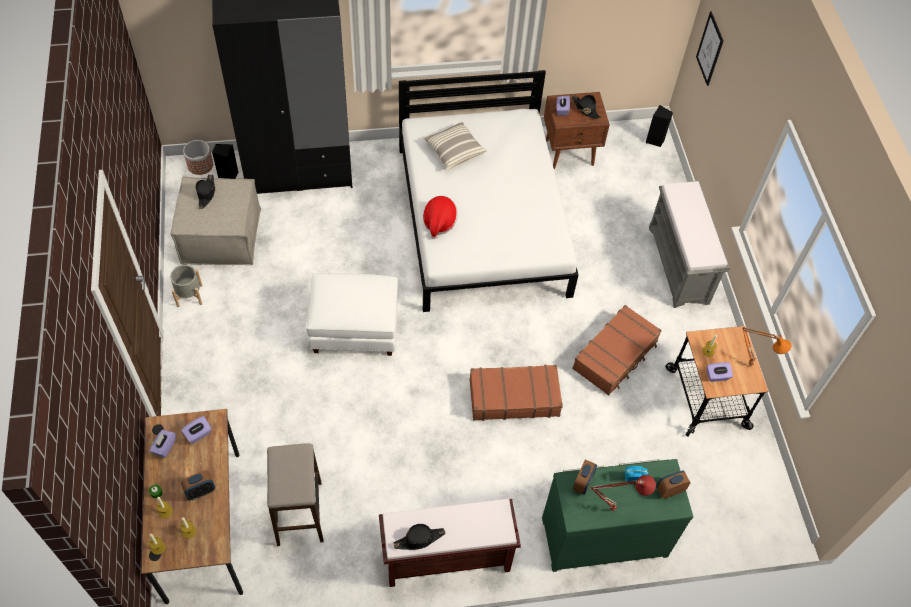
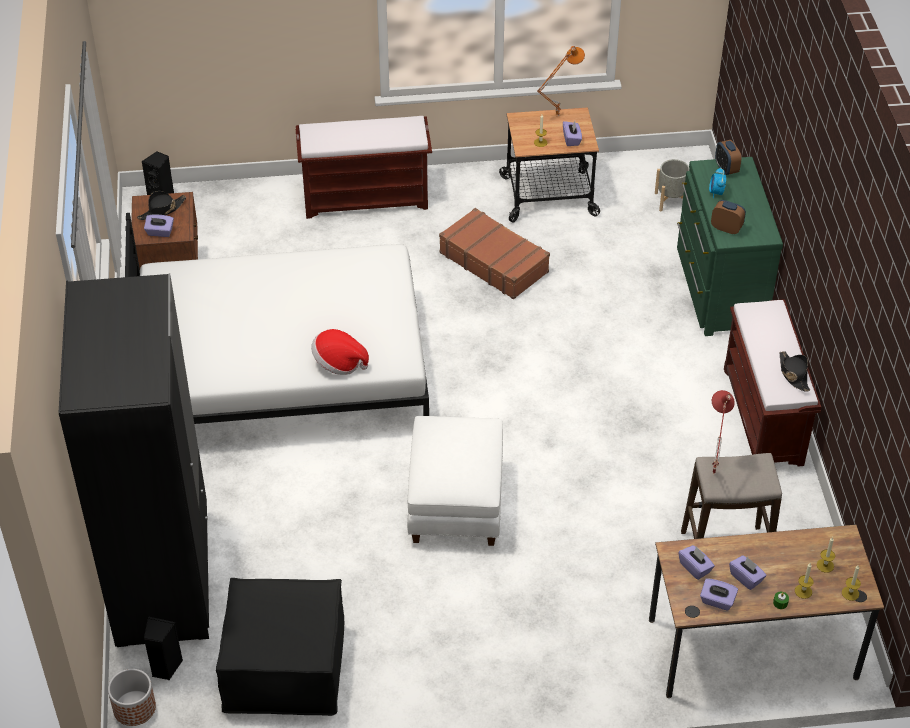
camera: 85 degrees left, 10 degrees down
beige ottoman [170,176,261,265] -> black ottoman [216,578,344,716]
grey planter [170,265,203,307] -> grey planter moved to [655,159,689,211]
alarm clock [181,470,215,500] -> none
black hat [195,175,215,209] -> none
pillow [423,122,487,170] -> none
brown suitcase [470,365,563,421] -> none
red table lamp [590,475,656,511] -> red table lamp moved to [712,390,735,473]
grey bench [649,181,730,308] -> brown bench [296,116,432,219]
picture [696,11,723,86] -> none
none -> purple tissue box [729,555,766,590]

